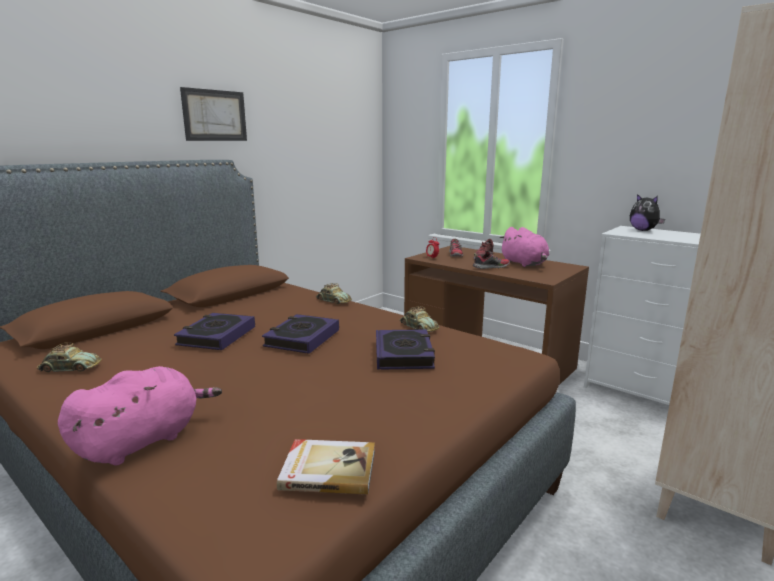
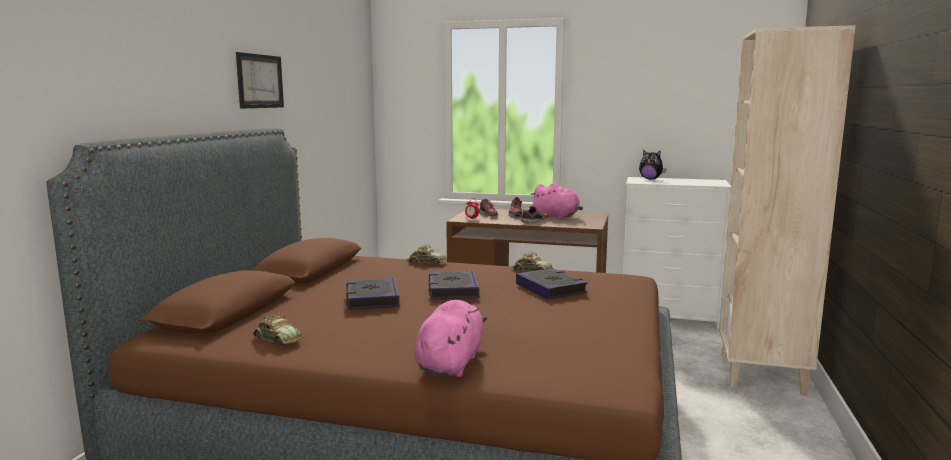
camera: 25 degrees left, 5 degrees down
toy car [36,343,102,372] -> toy car turned 60 degrees clockwise [252,313,303,345]
book [277,439,375,494] -> none

